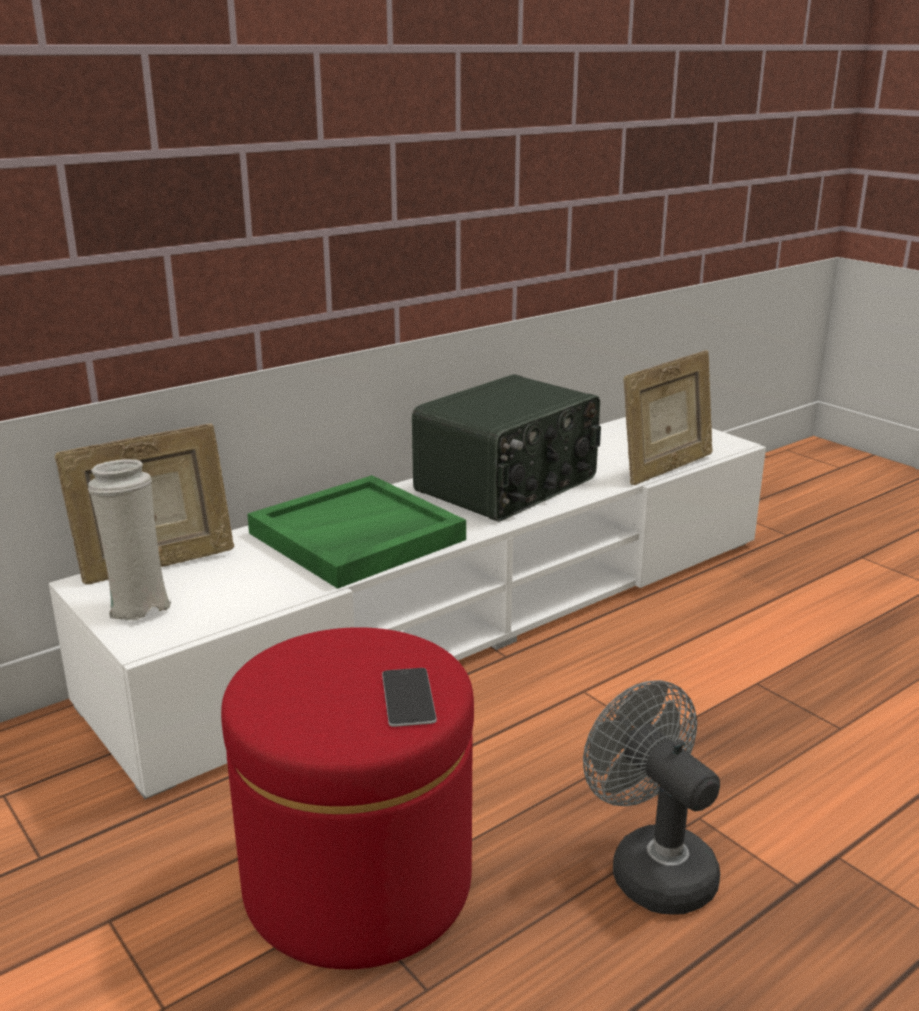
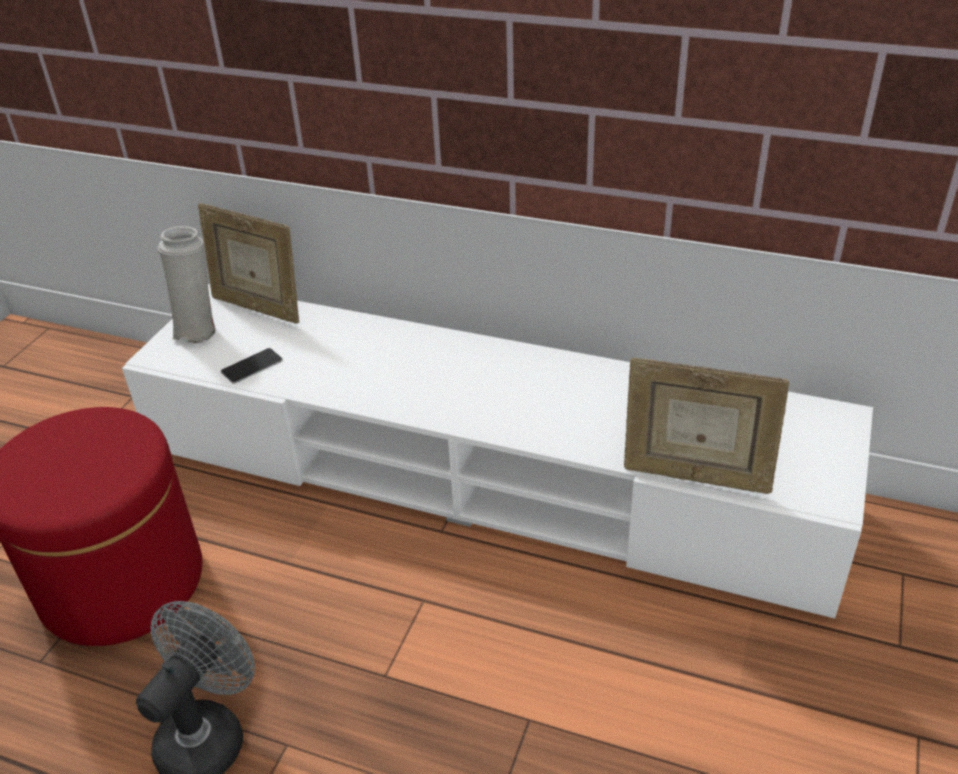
camera: 60 degrees right, 15 degrees up
green tray [247,475,466,589] -> none
phone [382,668,437,727] -> phone moved to [221,348,283,384]
radio [412,374,601,522] -> none

